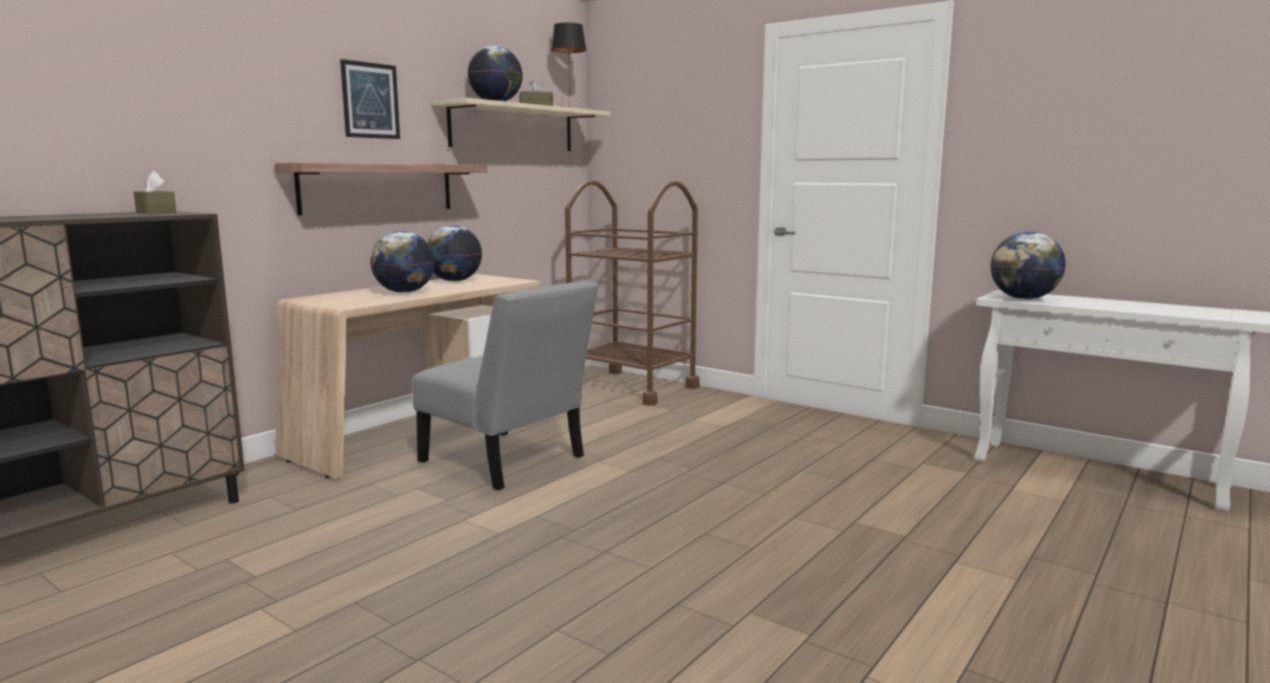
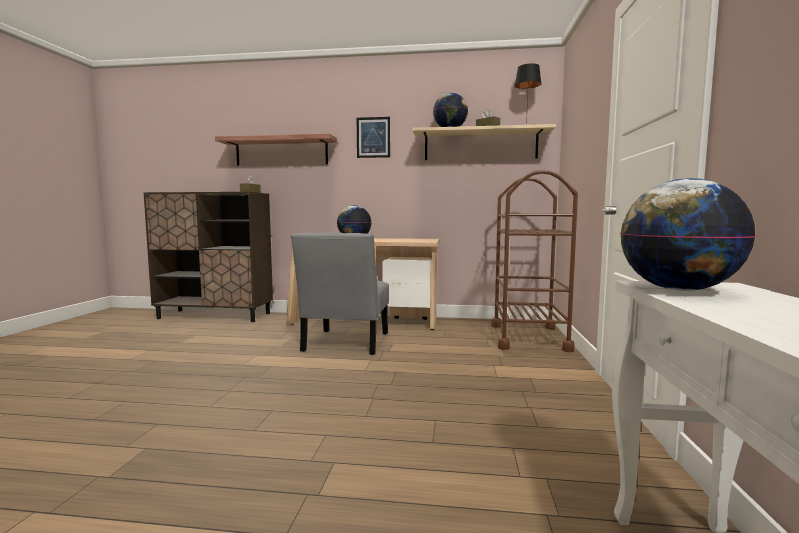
camera: 60 degrees right, 5 degrees down
shelf [275,163,487,215] -> shelf moved to [215,134,337,166]
globe [427,225,482,281] -> none

